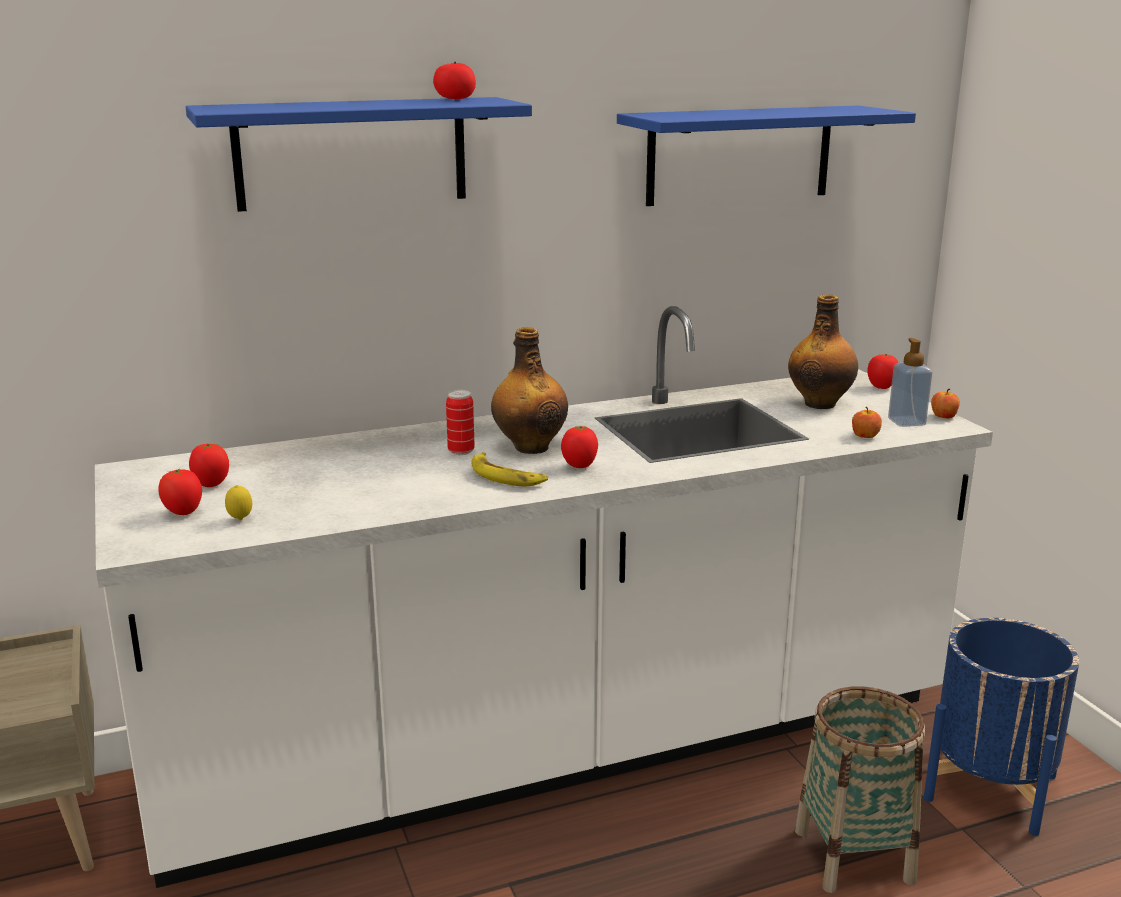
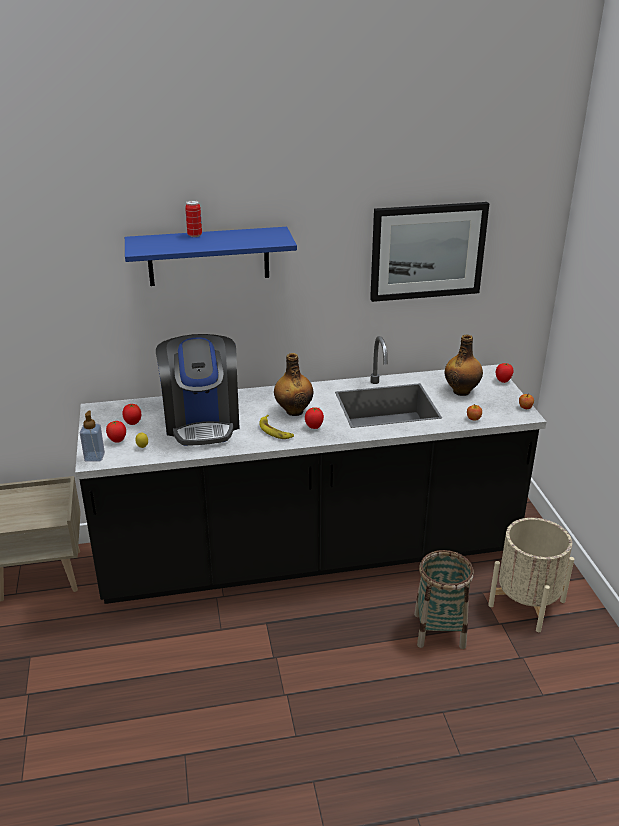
camera: 10 degrees right, 10 degrees up
white counter [95,306,993,888] -> black counter [75,336,546,604]
tomato [433,62,476,99] -> none
can [446,390,475,455] -> can moved to [185,200,202,237]
blue shelf [617,105,916,206] -> picture [370,202,489,302]
soap dispenser [888,338,932,427] -> soap dispenser moved to [80,410,105,462]
blue planter [924,618,1079,836] -> beige planter [488,518,574,632]
none -> coffee machine [156,334,240,446]

